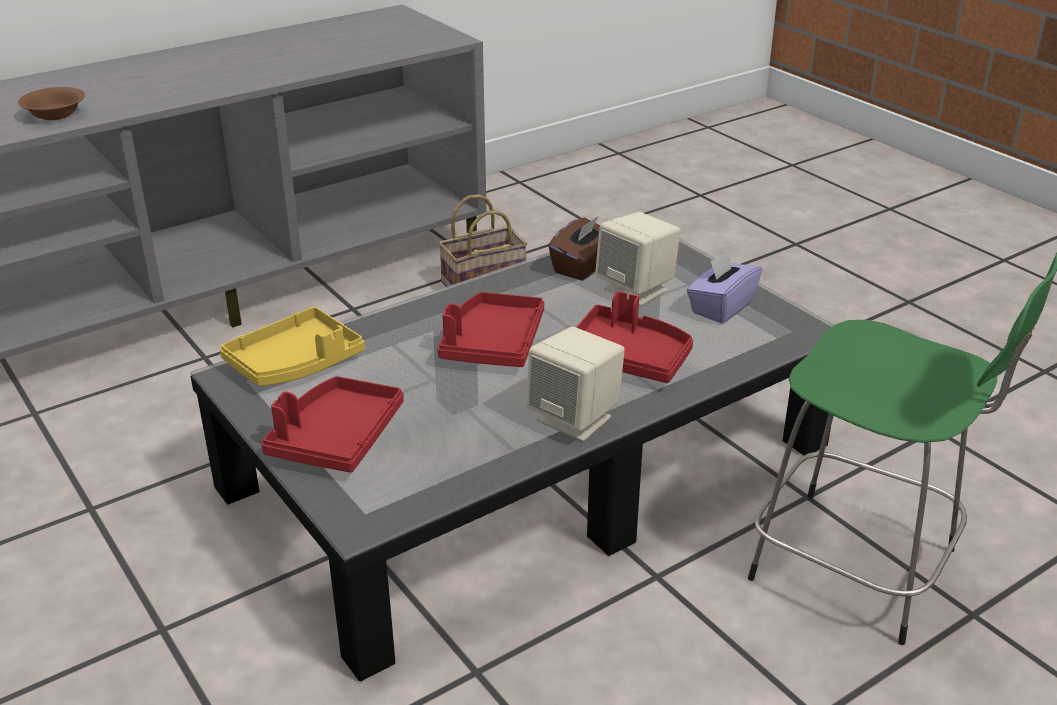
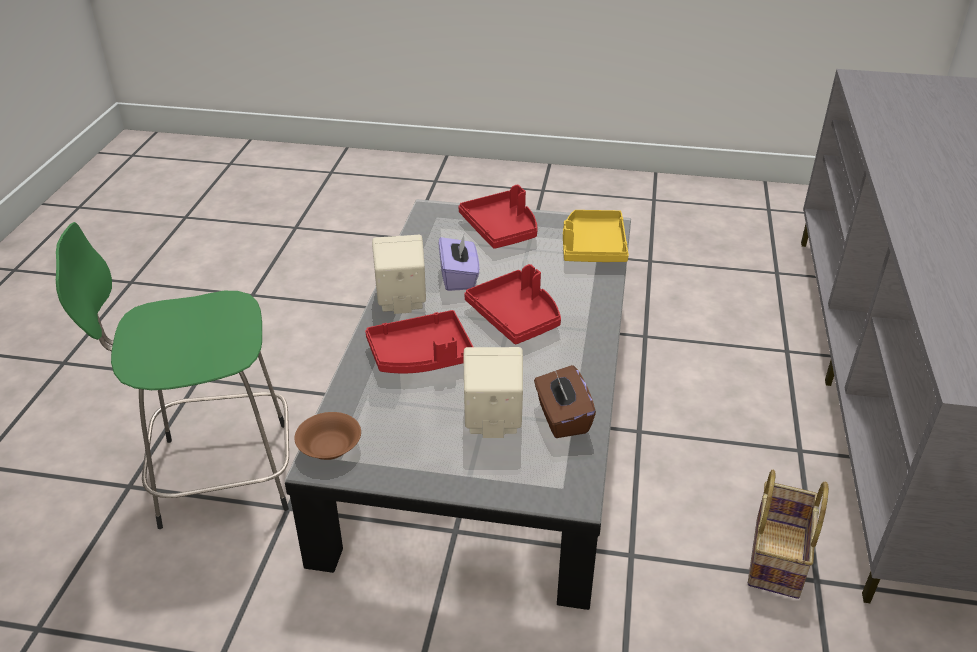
camera: 135 degrees right, 5 degrees up
brown bowl [18,87,85,120] -> brown bowl moved to [294,412,361,460]
purple tissue box [686,250,762,324] -> purple tissue box moved to [438,235,479,291]

